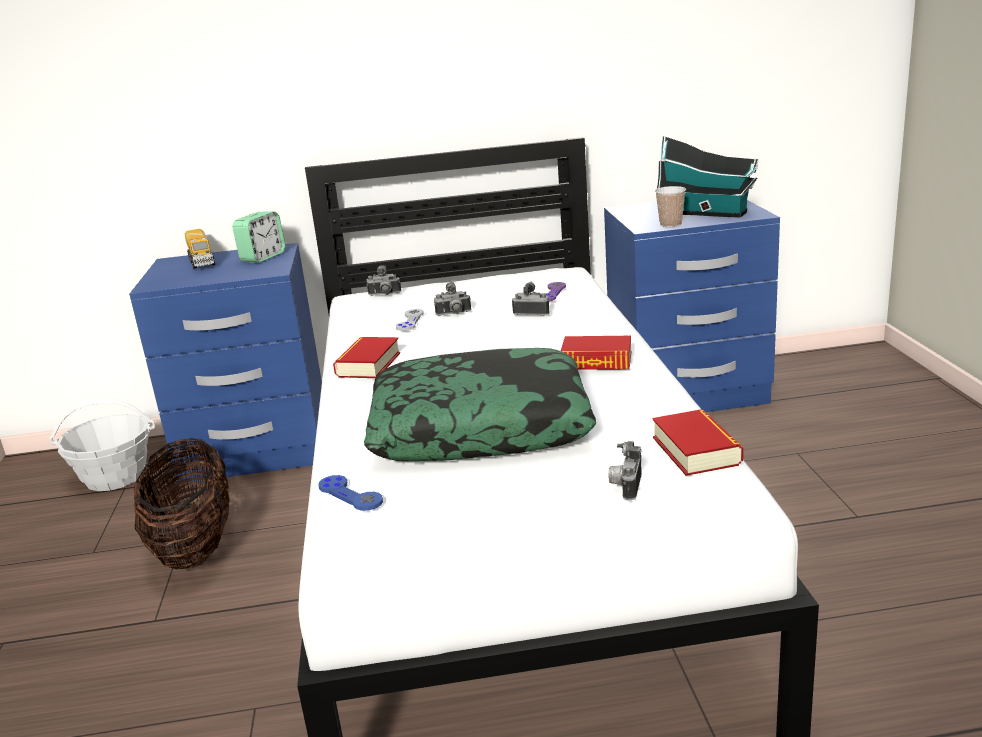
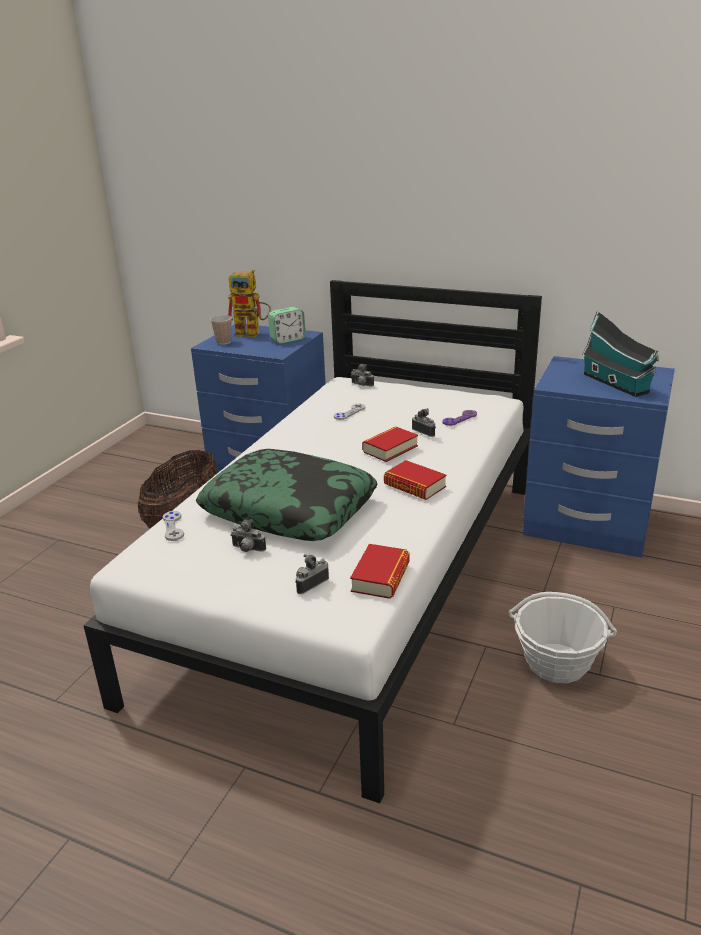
camera: 30 degrees right, 5 degrees up
basket [49,400,156,491] -> basket moved to [509,592,617,683]
toy truck [185,229,215,269] -> toy robot [228,270,271,337]
blue game controller [318,475,383,511] -> grey game controller [163,511,184,541]
book [333,337,400,378] -> book moved to [362,426,418,462]
camera [434,282,471,316] -> camera moved to [230,519,266,552]
cup [655,186,686,227] -> cup moved to [210,315,232,345]

